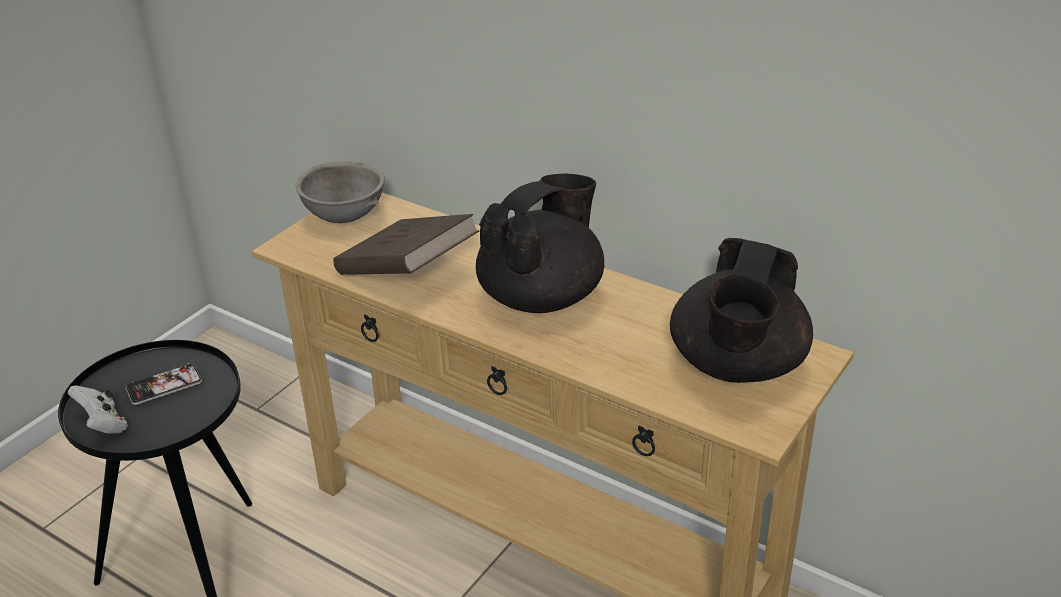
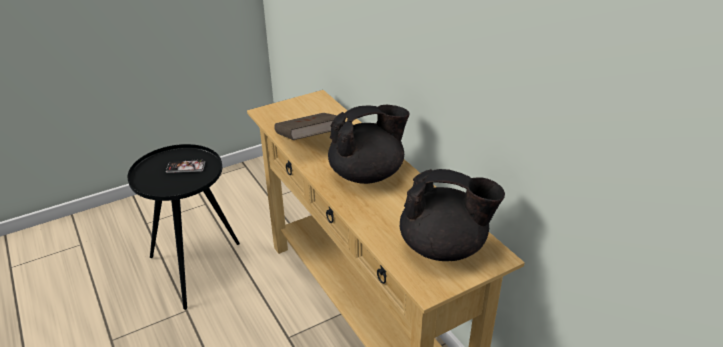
camera: 25 degrees right, 0 degrees up
white game controller [68,385,128,434] -> none
grey bowl [295,161,385,223] -> none
black teapot [670,238,813,383] -> black teapot turned 120 degrees counterclockwise [400,169,505,261]

